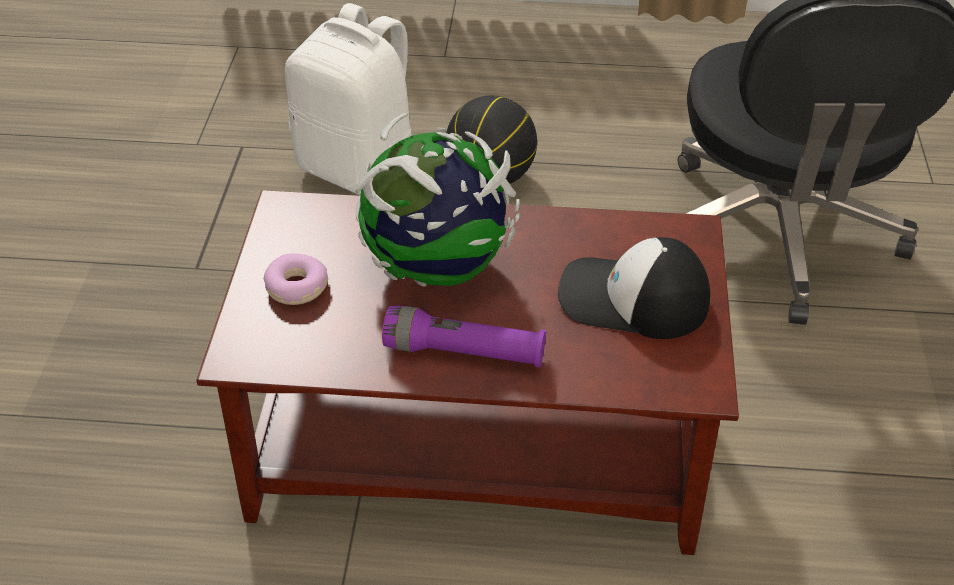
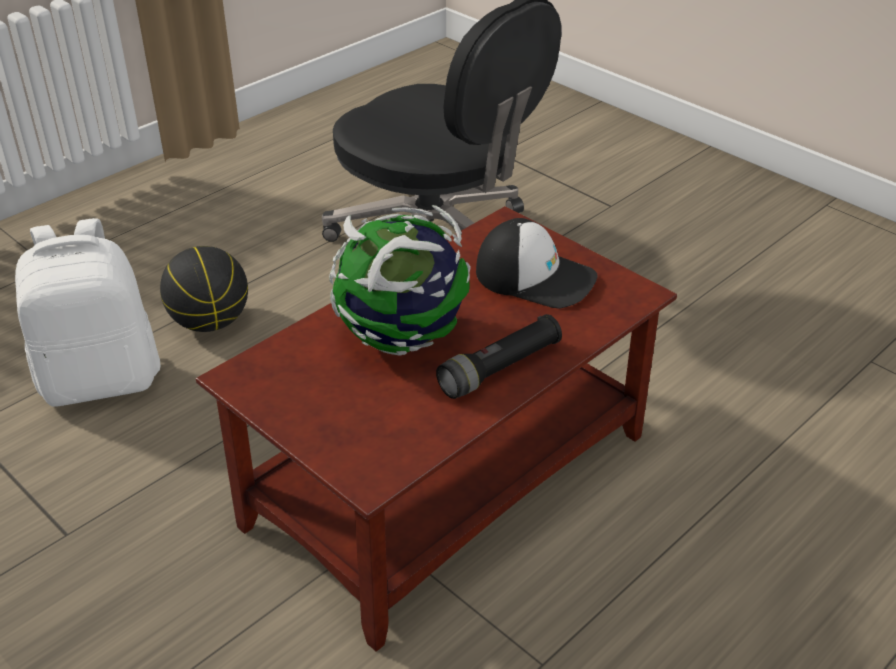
camera: 50 degrees left, 5 degrees down
donut [264,253,328,305] -> none
purple flashlight [382,306,546,368] -> black flashlight [436,314,562,399]
cap [558,237,710,339] -> cap turned 120 degrees counterclockwise [476,218,598,309]

